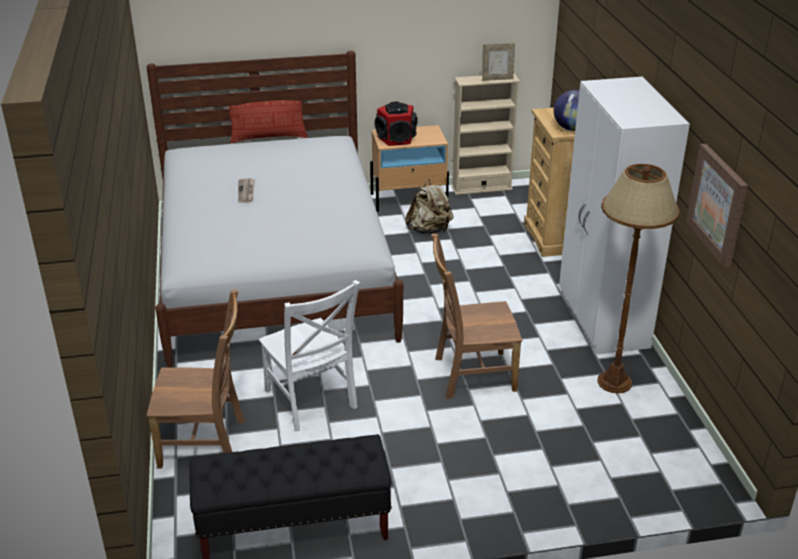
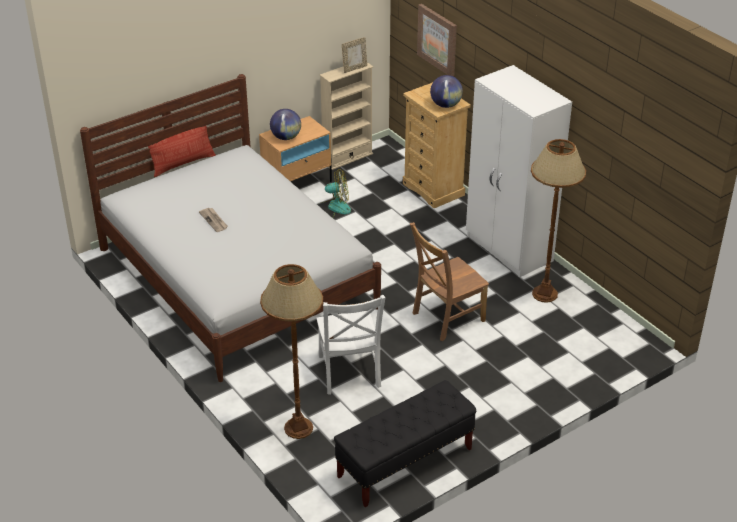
camera: 25 degrees left, 5 degrees up
brown chair [147,289,245,468] -> brown floor lamp [260,264,323,439]
white chair [259,280,360,431] -> white chair turned 45 degrees clockwise [317,295,386,394]
speaker [375,102,417,146] -> globe [270,109,301,140]
beige backpack [405,179,454,234] -> fan [317,169,351,218]
picture [686,144,748,268] -> picture moved to [417,4,457,76]

